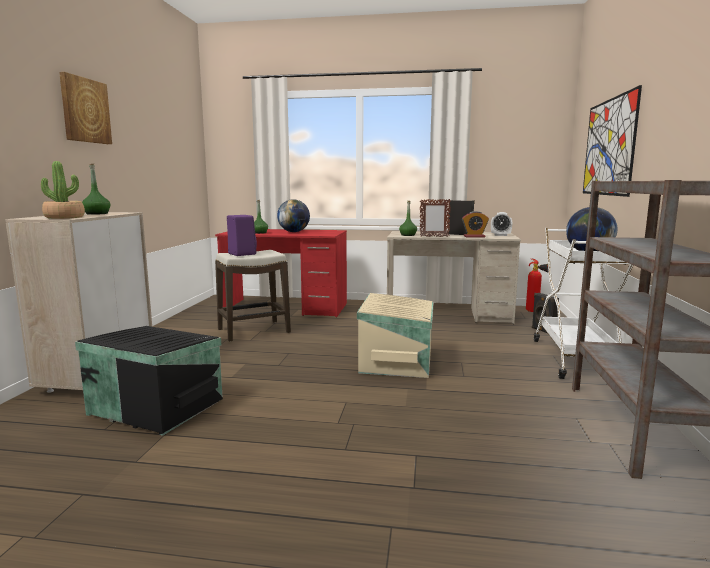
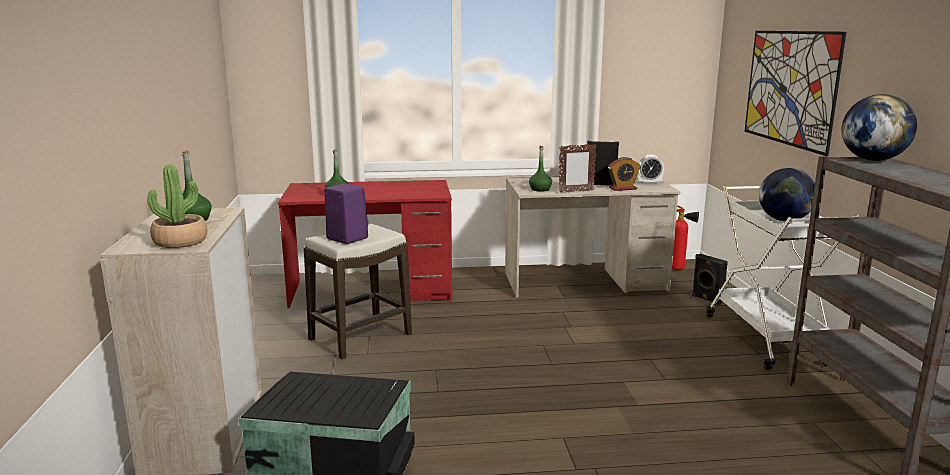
camera: 15 degrees left, 5 degrees up
picture [59,72,112,144] -> none
globe [277,199,310,232] -> globe moved to [842,94,917,161]
beige storage box [357,293,433,378] -> none

